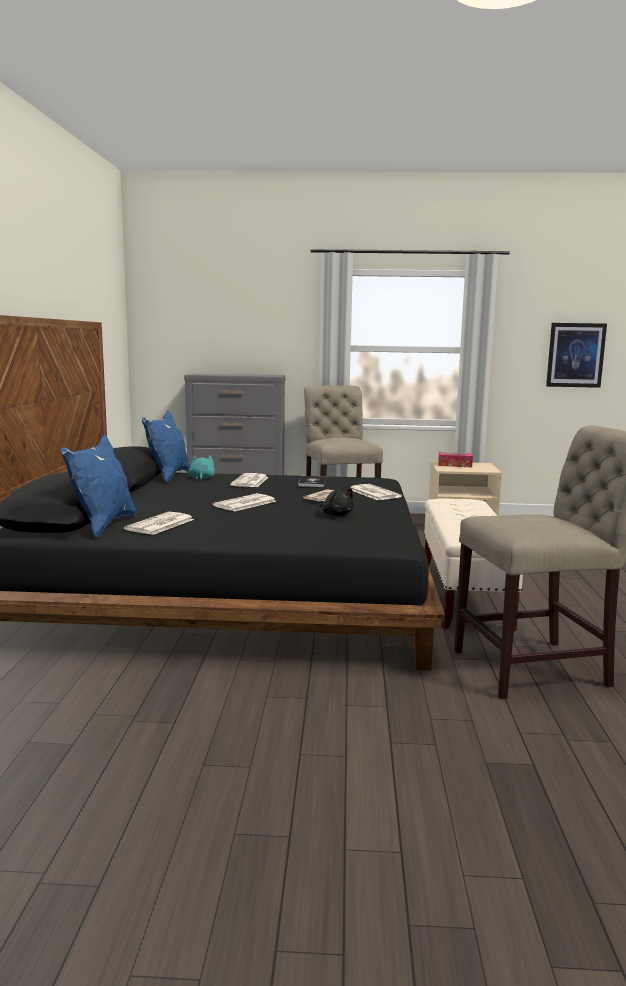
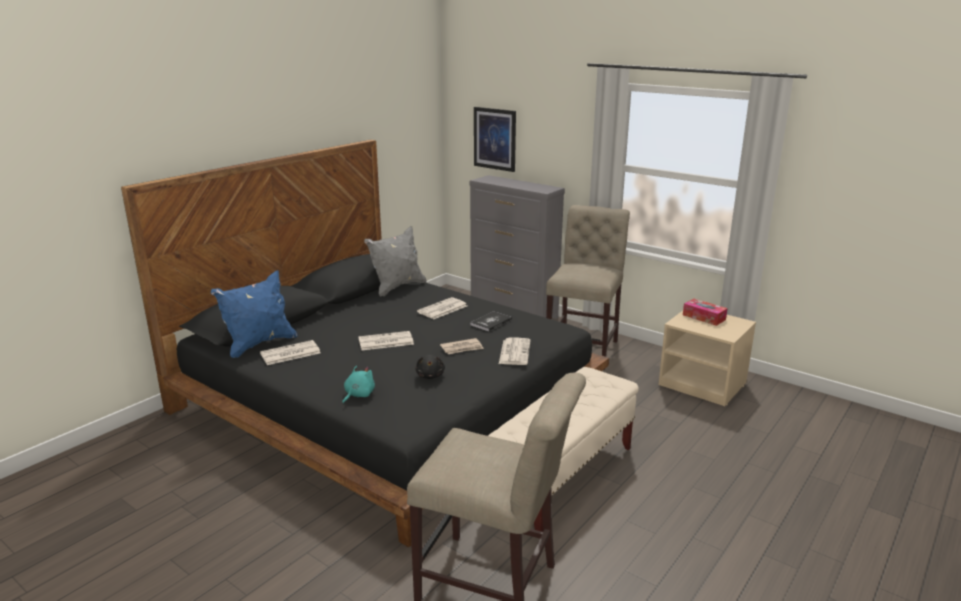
camera: 35 degrees right, 10 degrees up
blue pillow [142,410,190,483] -> grey pillow [364,226,427,296]
turquoise plush toy [189,455,215,480] -> turquoise plush toy moved to [342,366,375,404]
picture [546,323,607,388] -> picture moved to [474,107,516,172]

